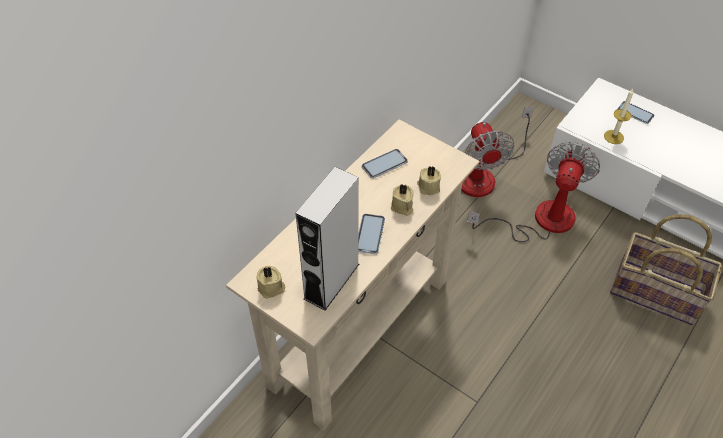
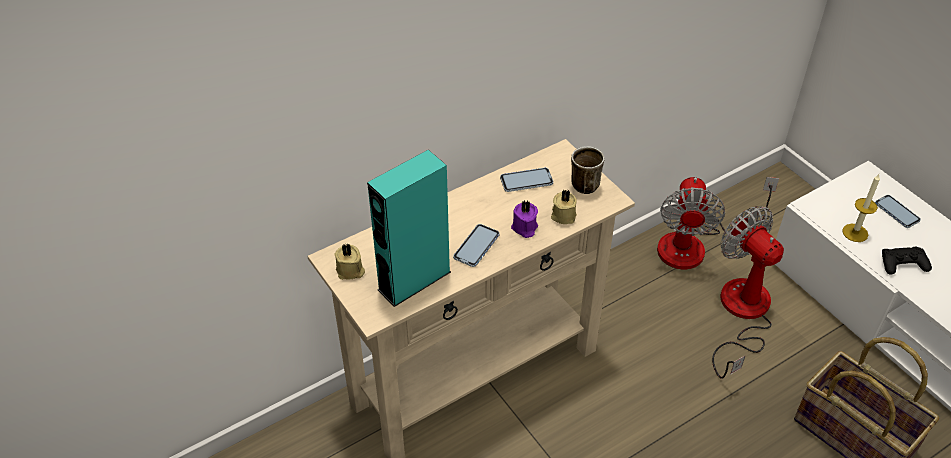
camera: 20 degrees right, 5 degrees down
grey speaker [296,167,359,311] -> turquoise speaker [367,150,451,307]
beige candle [391,184,414,216] -> purple candle [511,201,538,238]
fan [467,142,600,242] -> fan turned 75 degrees counterclockwise [712,206,784,379]
none -> mug [571,146,604,194]
none -> black game controller [882,246,932,274]

